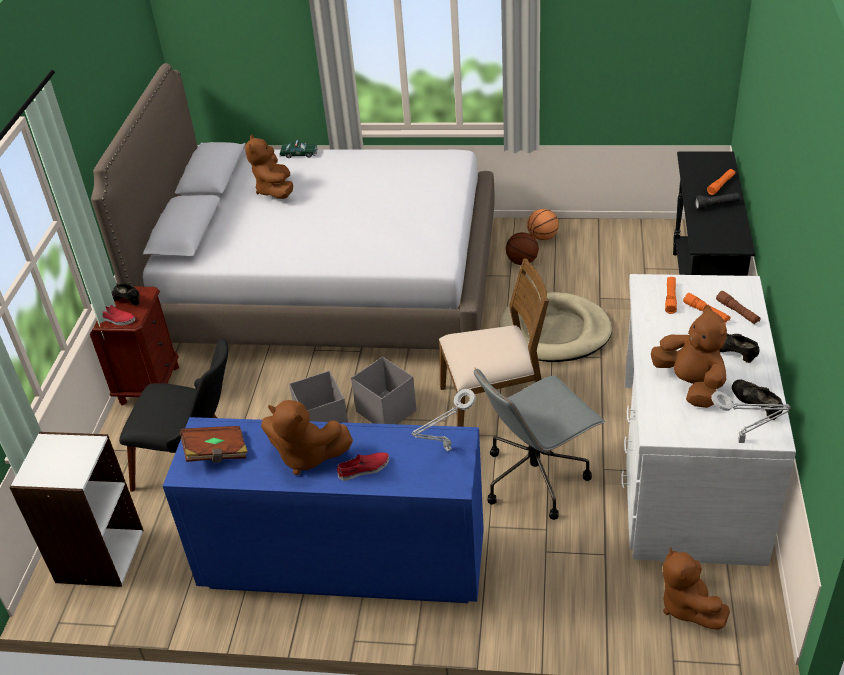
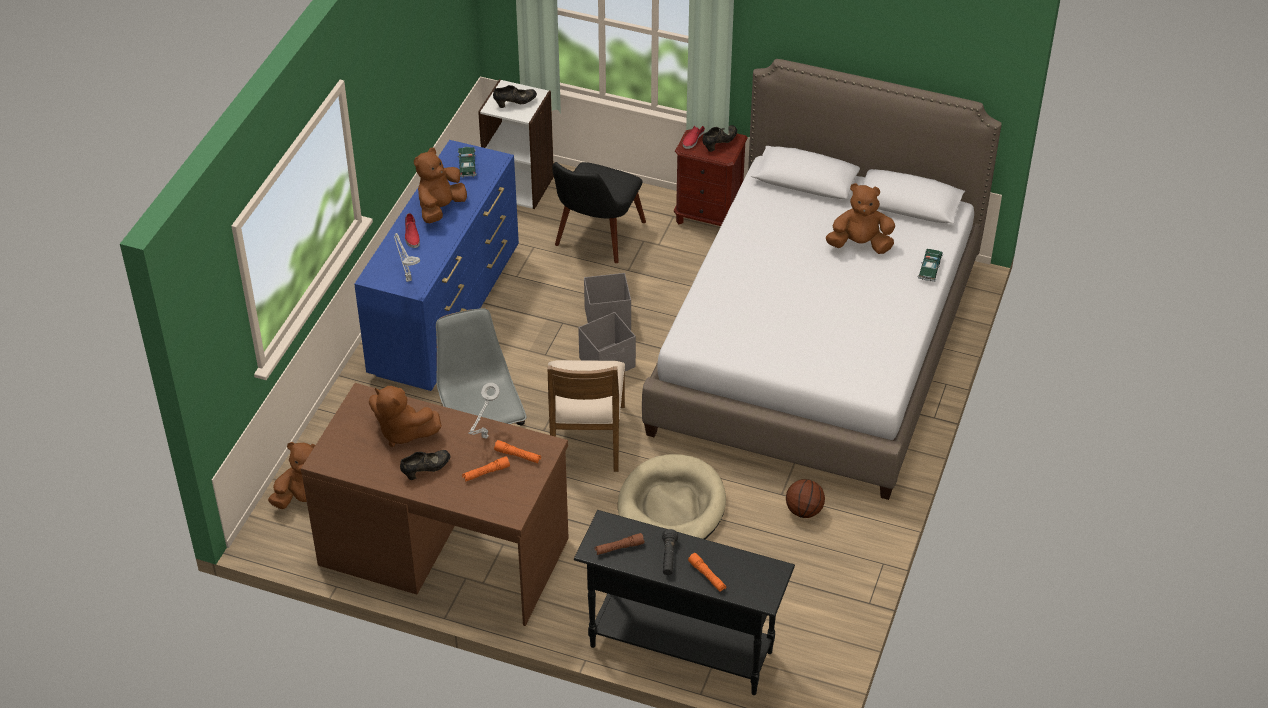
camera: 100 degrees right, 5 degrees up
brown book [180,426,248,463] -> toy car [458,147,477,178]
basketball [527,209,559,240] -> none
white desk [621,274,796,566] -> brown desk [301,383,569,626]
brown plush toy [651,305,727,408] -> brown plush toy turned 45 degrees clockwise [369,386,442,447]
grey table lamp [711,391,791,443] -> grey table lamp moved to [468,383,500,439]
brown flashlight [716,291,761,324] -> brown flashlight moved to [595,533,644,555]
black shoe [732,380,784,420] -> black shoe moved to [493,85,537,108]

